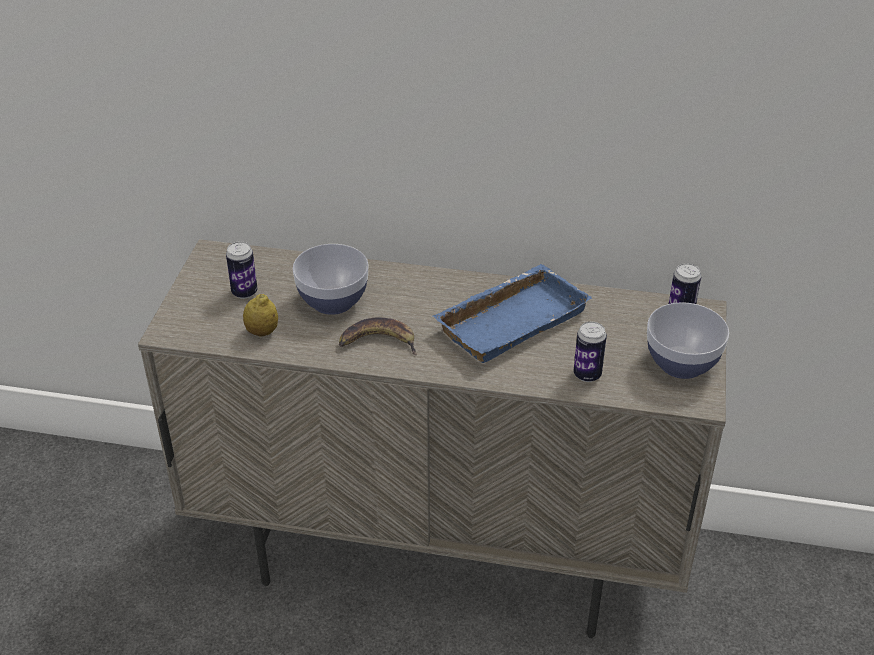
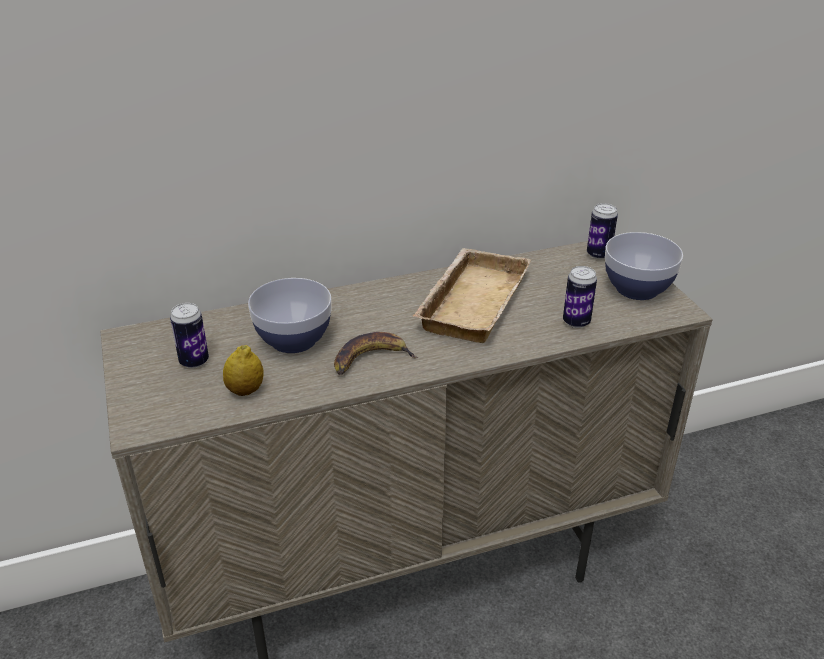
camera: 30 degrees left, 5 degrees down
blue tray [433,264,592,363] -> beige tray [413,248,531,343]

